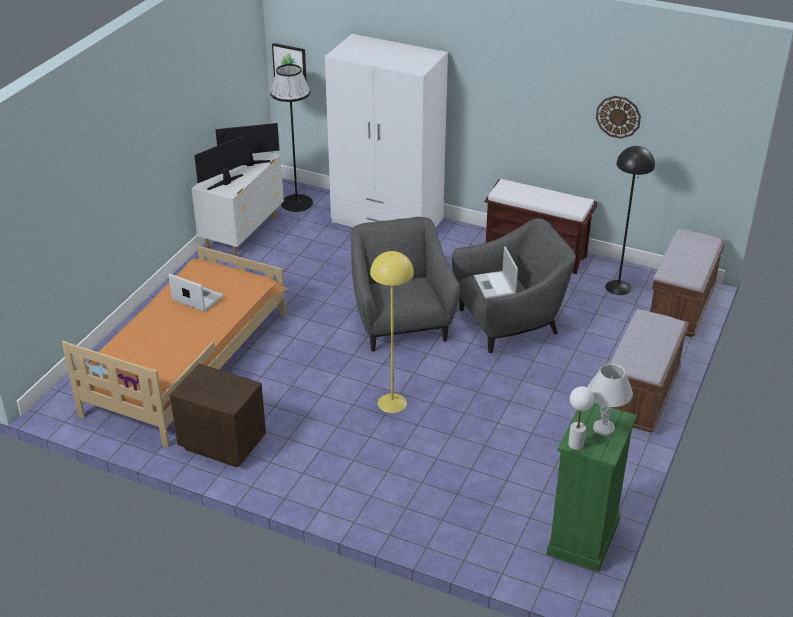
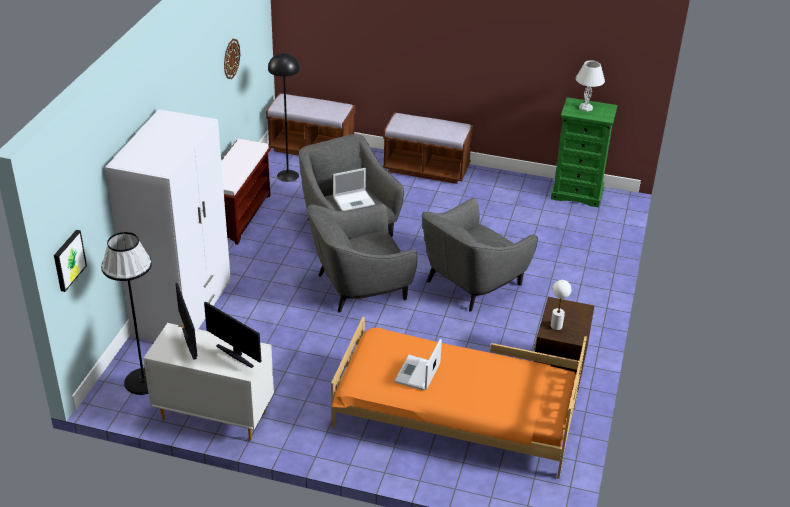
camera: 100 degrees left, 0 degrees up
yellow floor lamp [370,251,414,413] -> grey armchair [422,198,538,312]
white table lamp [568,386,594,450] -> white table lamp moved to [551,280,571,330]

